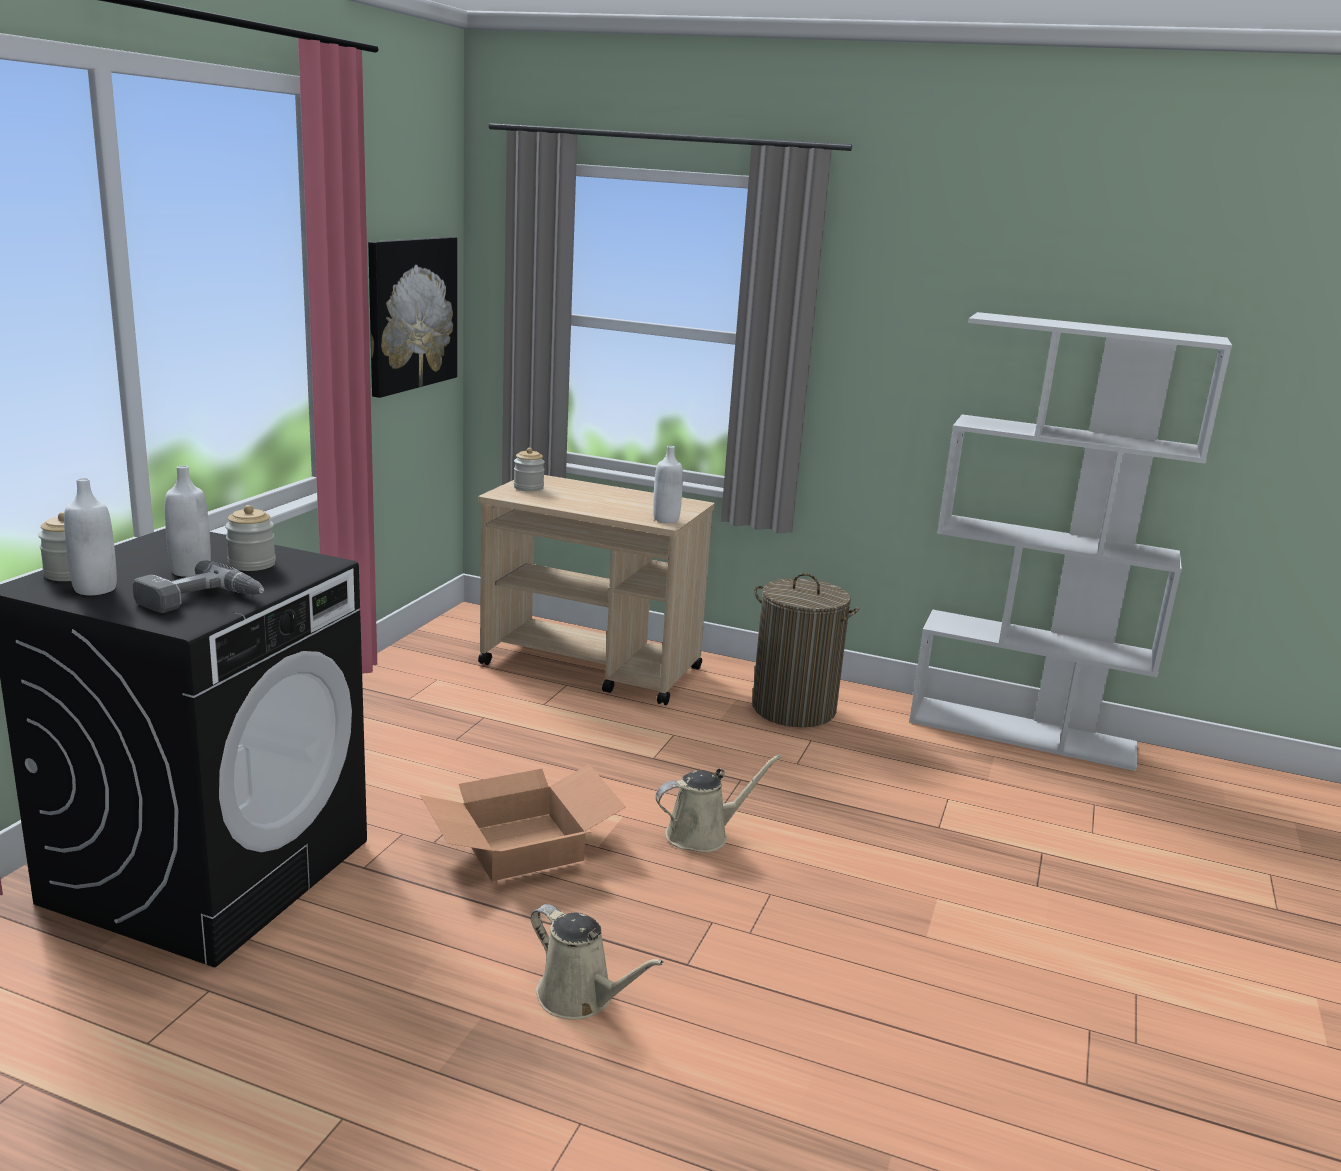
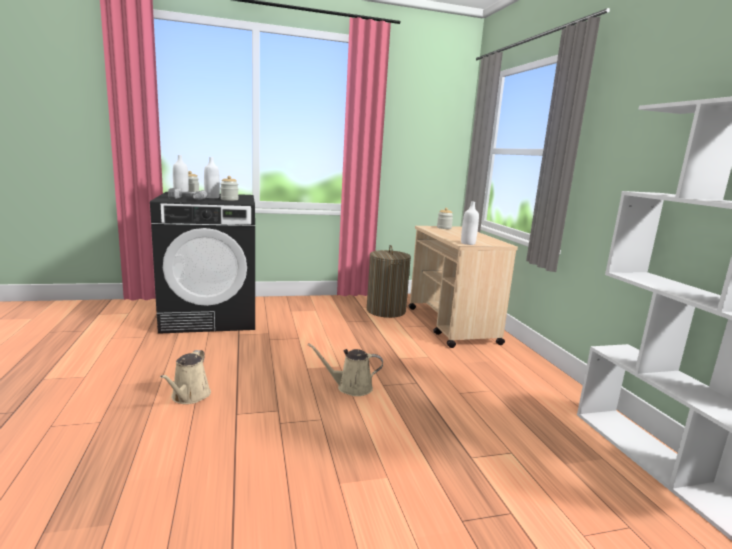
camera: 55 degrees right, 5 degrees down
picture [368,237,457,398] -> none
cardboard box [420,764,626,881] -> none
beige watering can [655,754,782,852] -> beige watering can turned 150 degrees clockwise [307,343,383,396]
laundry basket [752,573,860,727] -> laundry basket moved to [367,245,411,318]

